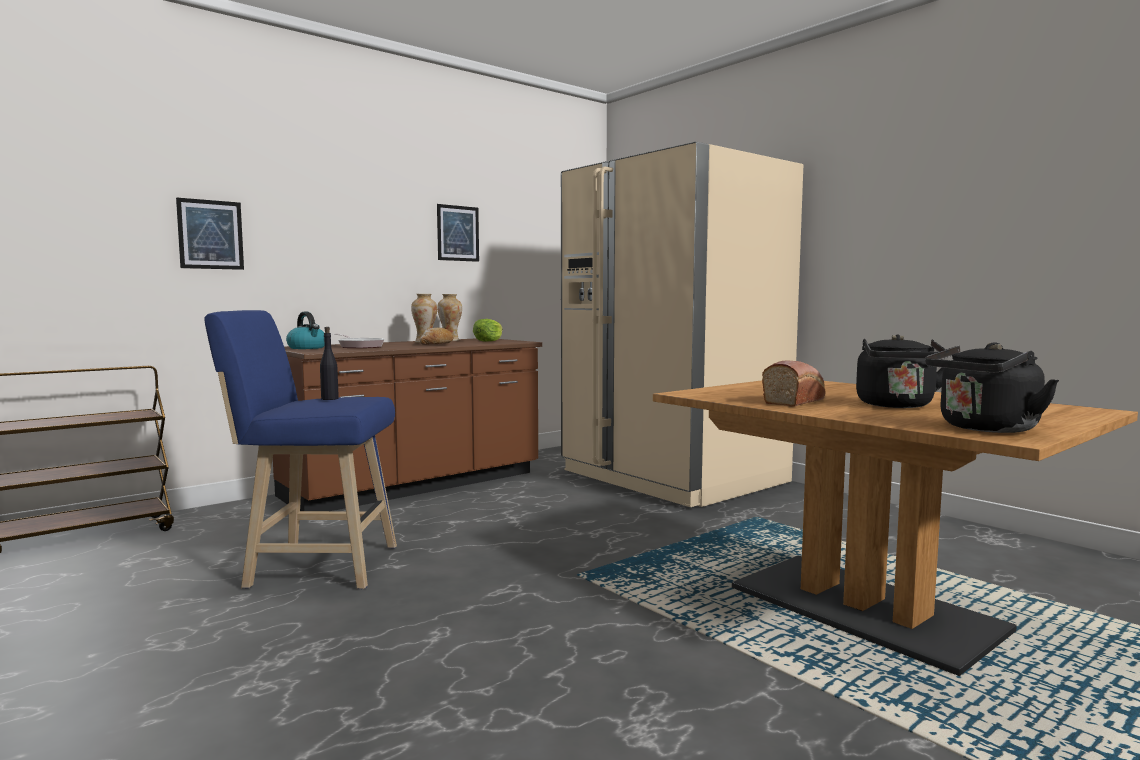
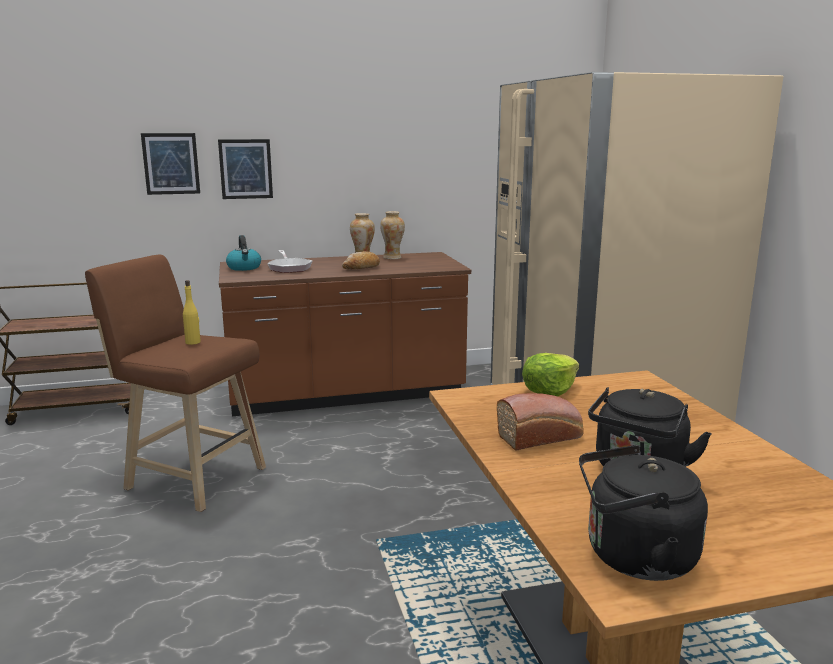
camera: 25 degrees right, 10 degrees up
blue stool [204,310,397,589] -> brown stool [85,255,266,512]
black bottle [320,327,339,400] -> yellow bottle [183,280,201,345]
picture [437,204,479,262] -> picture moved to [218,139,273,199]
lettuce [473,319,503,341] -> lettuce moved to [522,353,579,397]

